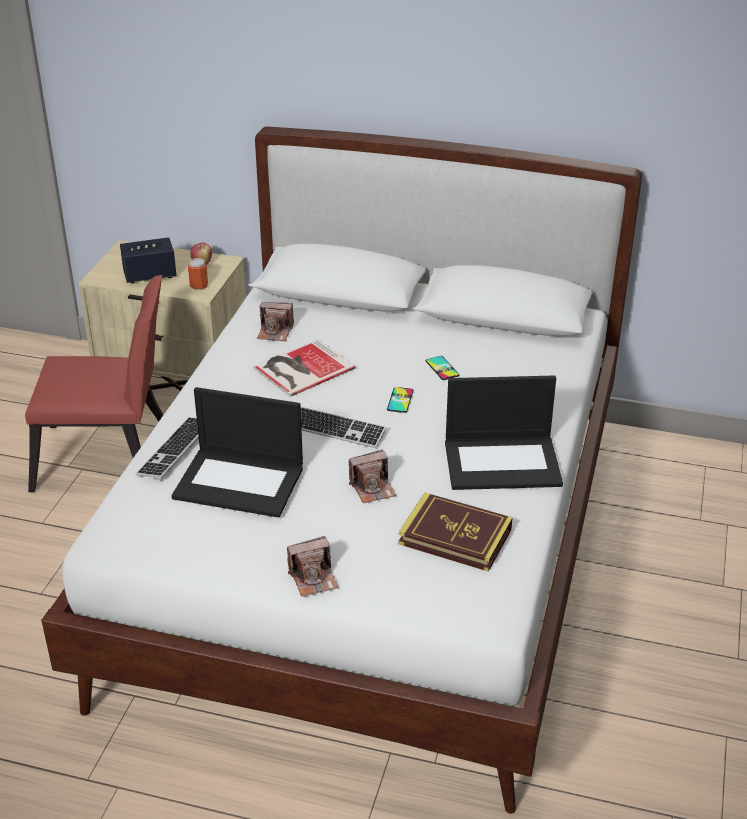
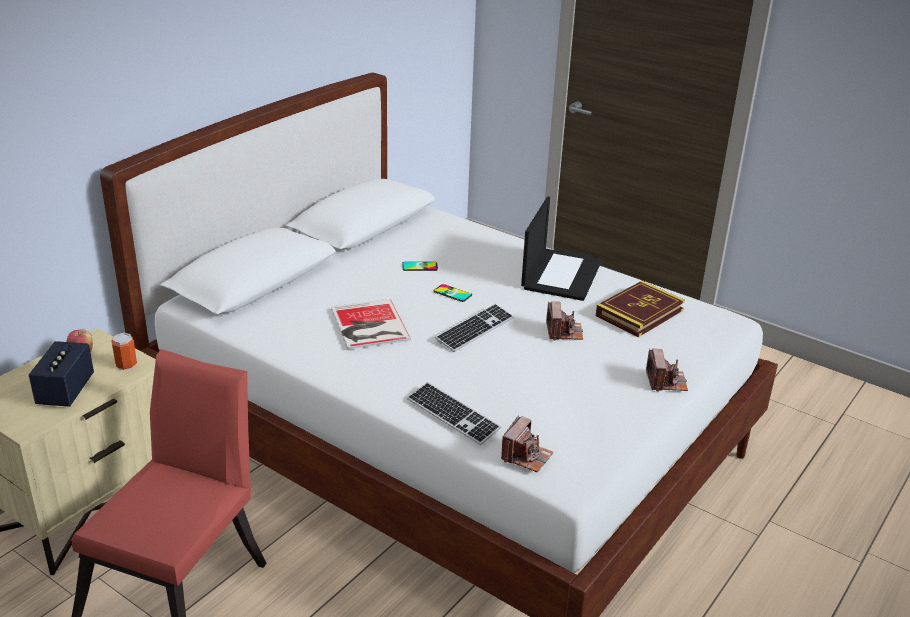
camera: 70 degrees left, 5 degrees down
laptop [171,387,303,518] -> none
camera [257,302,294,341] -> camera moved to [501,415,554,472]

